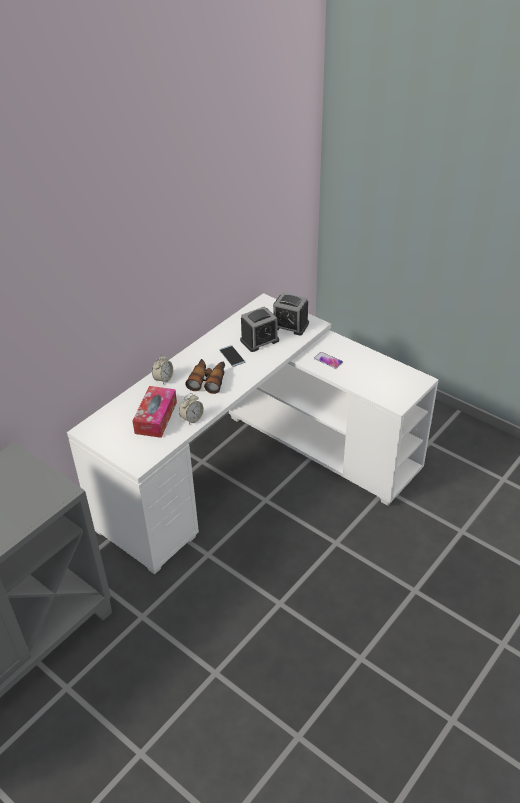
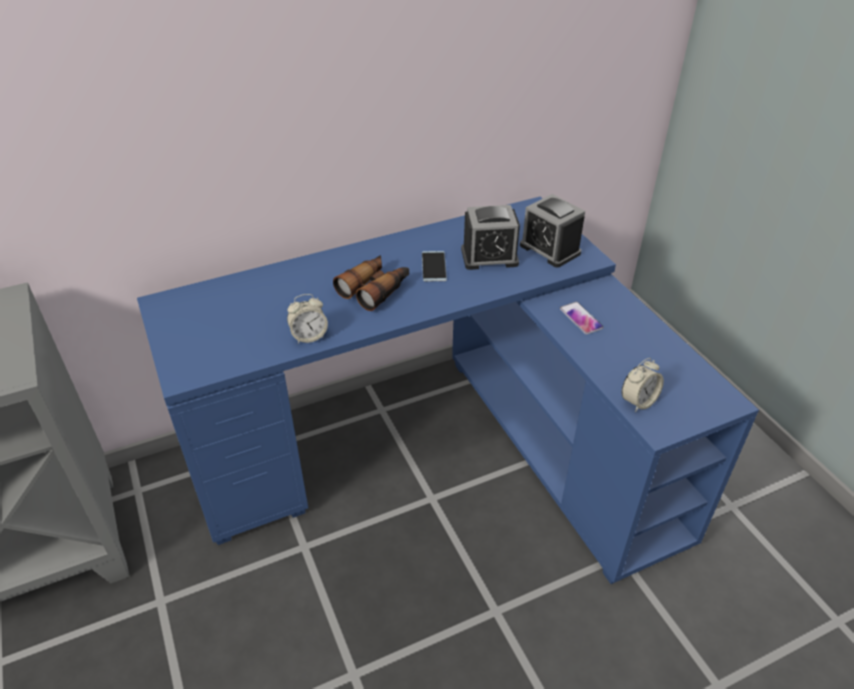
camera: 25 degrees right, 0 degrees up
white desk [67,293,439,575] -> blue desk [137,197,759,584]
tissue box [132,386,177,438] -> none
alarm clock [152,354,173,385] -> alarm clock moved to [621,358,664,412]

